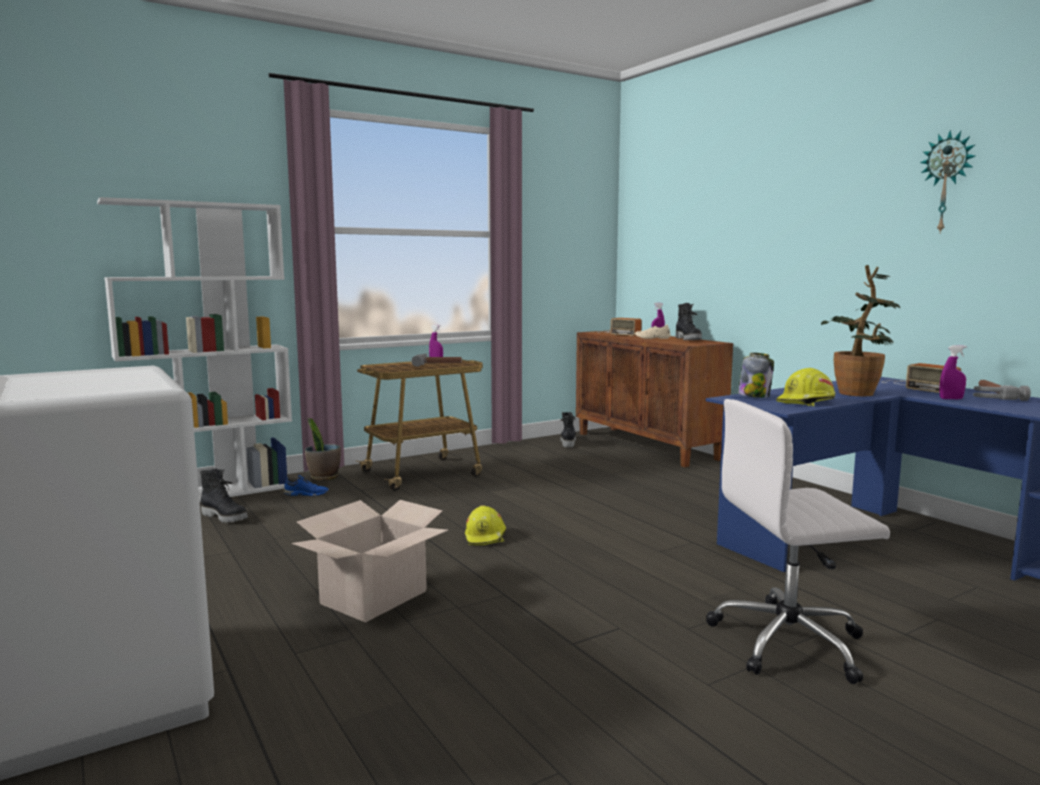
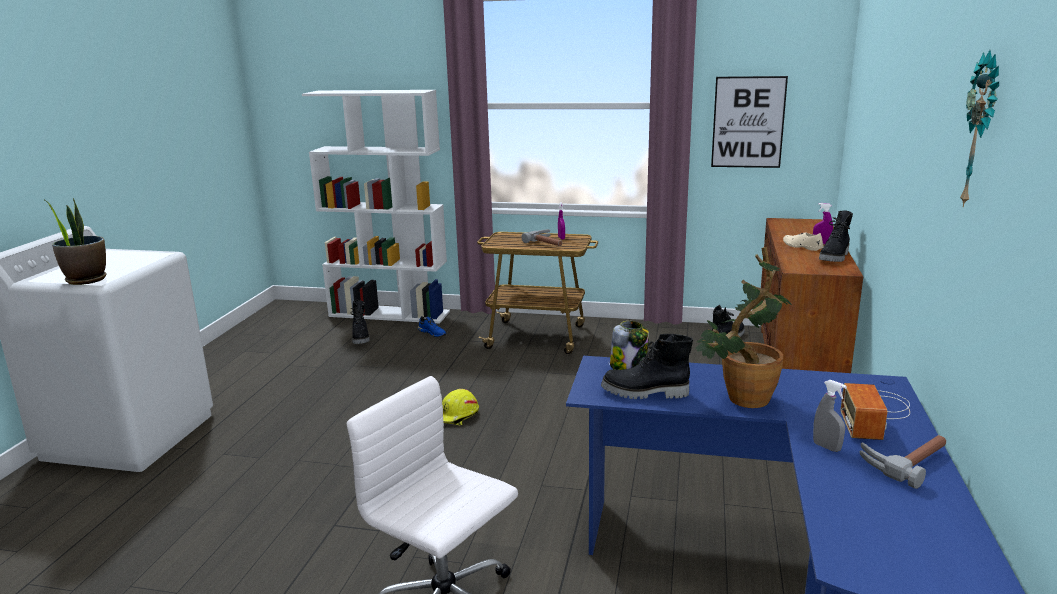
camera: 45 degrees right, 10 degrees up
cardboard box [292,500,448,623] -> none
potted plant [305,418,341,480] -> potted plant moved to [43,198,107,285]
radio [597,318,642,336] -> none
yellow hard hat [776,368,835,406] -> black boot [601,334,693,399]
purple spray bottle [939,345,967,399] -> grey spray bottle [813,380,847,452]
none -> picture [711,76,788,168]

